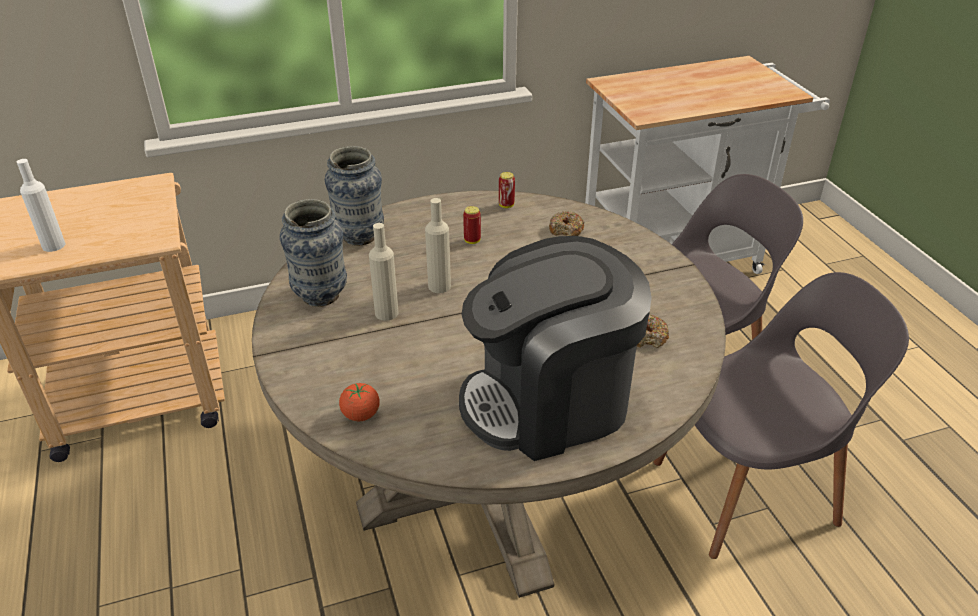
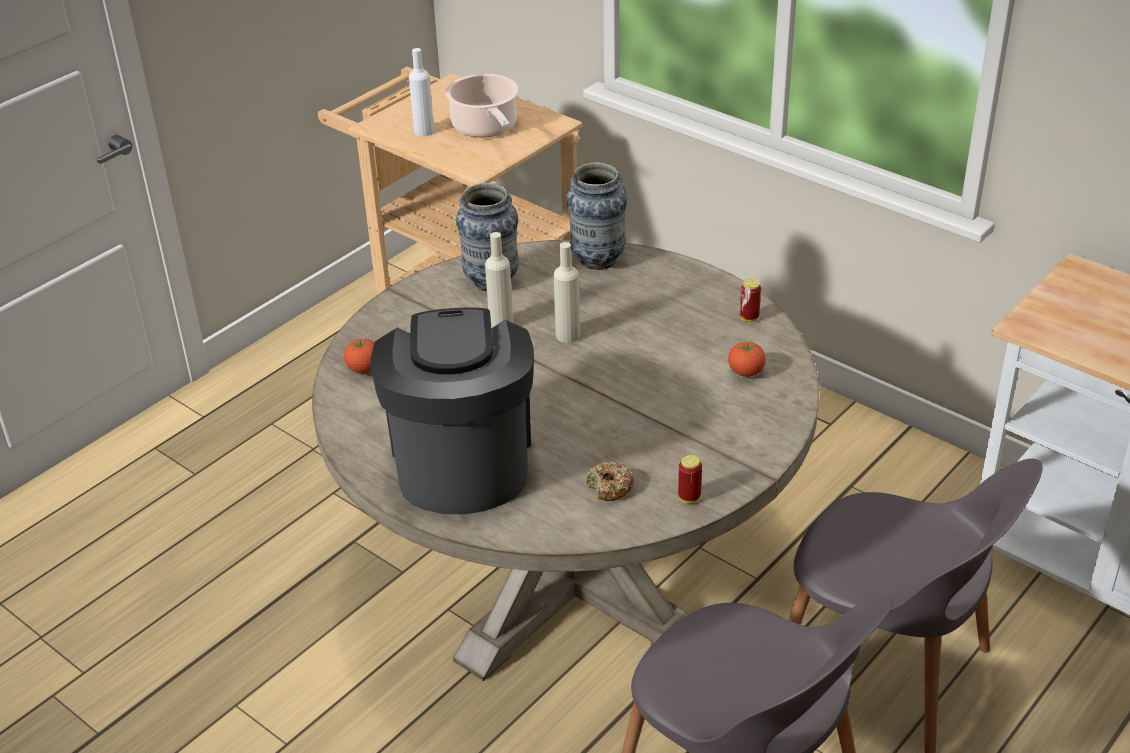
camera: 60 degrees right, 0 degrees up
coffee machine [459,236,652,461] -> coffee machine turned 45 degrees clockwise [370,308,534,514]
can [463,206,481,244] -> can moved to [678,455,702,503]
donut [549,211,584,236] -> tomato [728,341,766,377]
none -> cooking pot [445,74,519,138]

